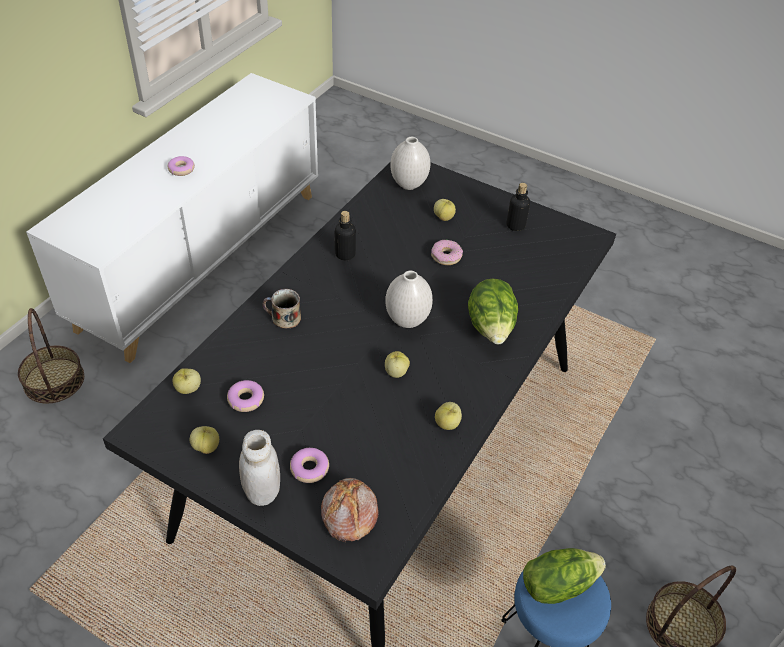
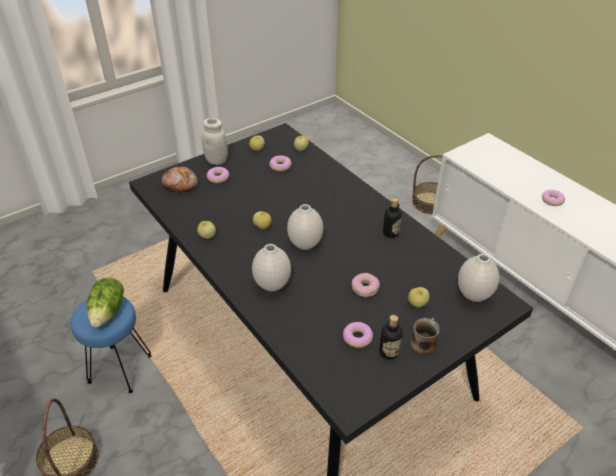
camera: 115 degrees right, 5 degrees down
mug [262,289,301,328] -> mug moved to [411,318,440,354]
lettuce [468,278,518,344] -> white vase [252,244,291,292]
none -> donut [343,322,373,348]

